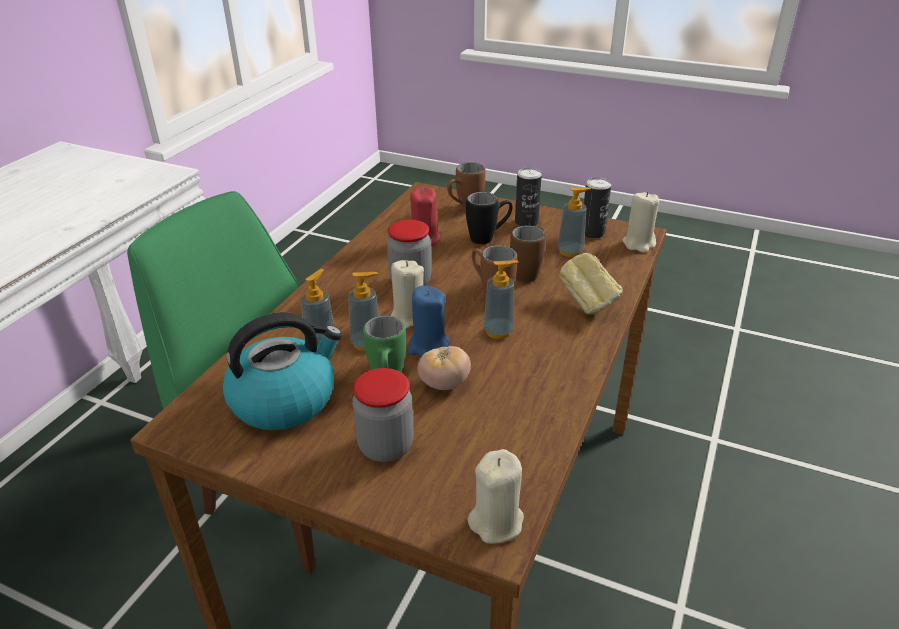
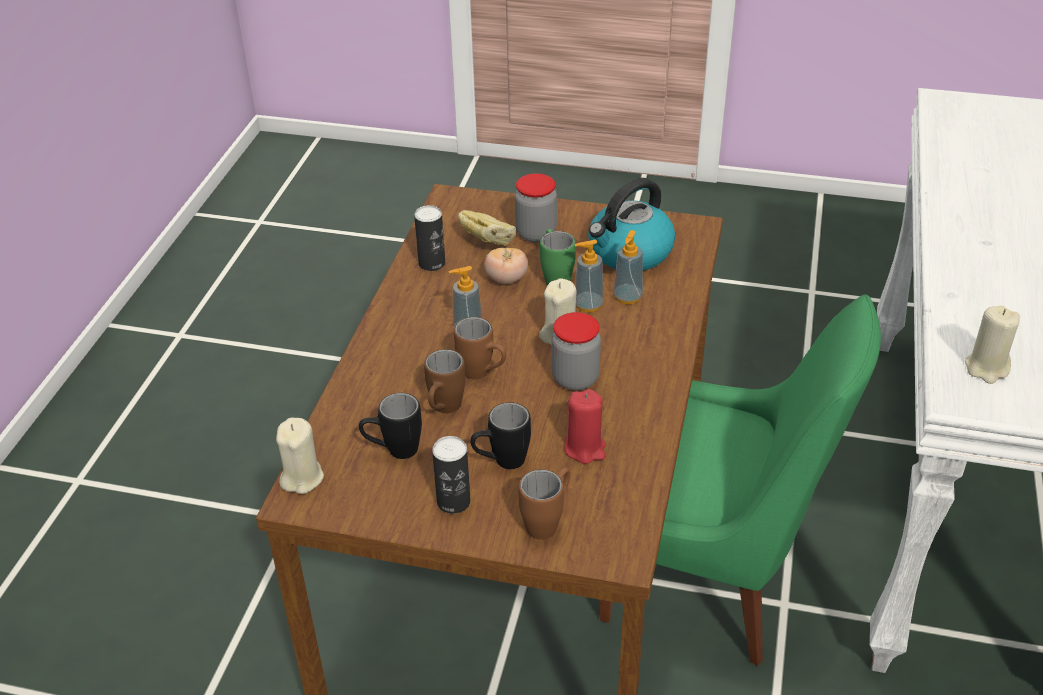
camera: 170 degrees right, 5 degrees up
blue candle [407,286,450,357] -> none
beige candle [468,449,524,544] -> beige candle moved to [965,306,1020,384]
soap dispenser [558,187,591,257] -> black mug [359,393,422,459]
bread [559,253,623,315] -> bread moved to [458,210,516,246]
can [584,177,611,239] -> can moved to [414,205,445,271]

